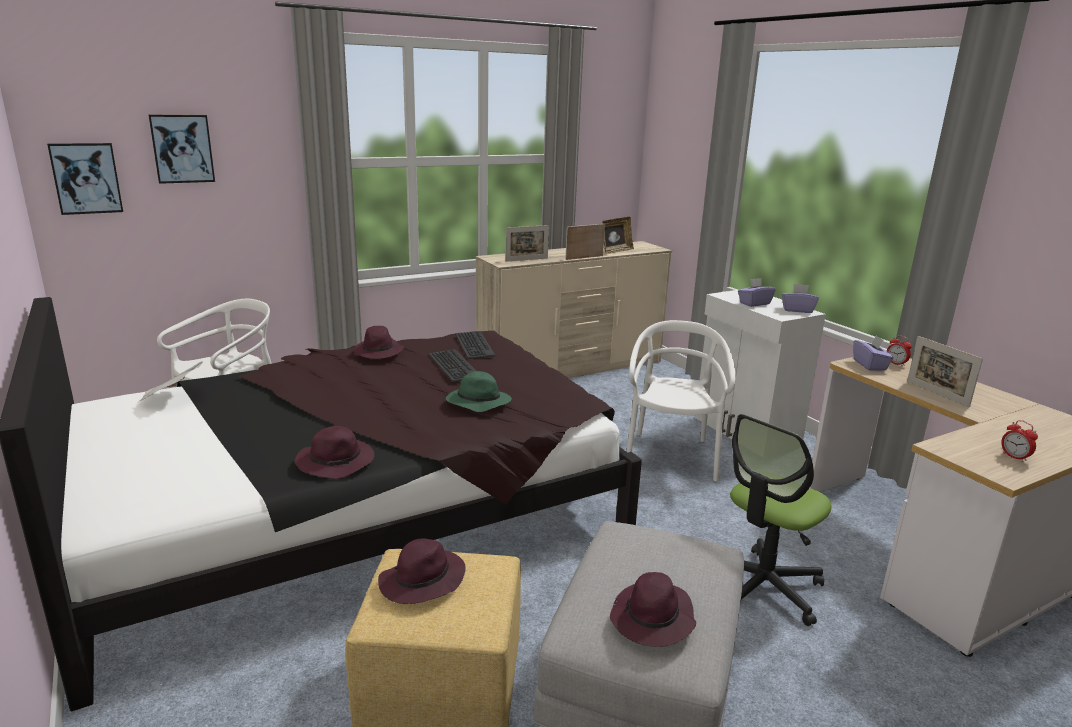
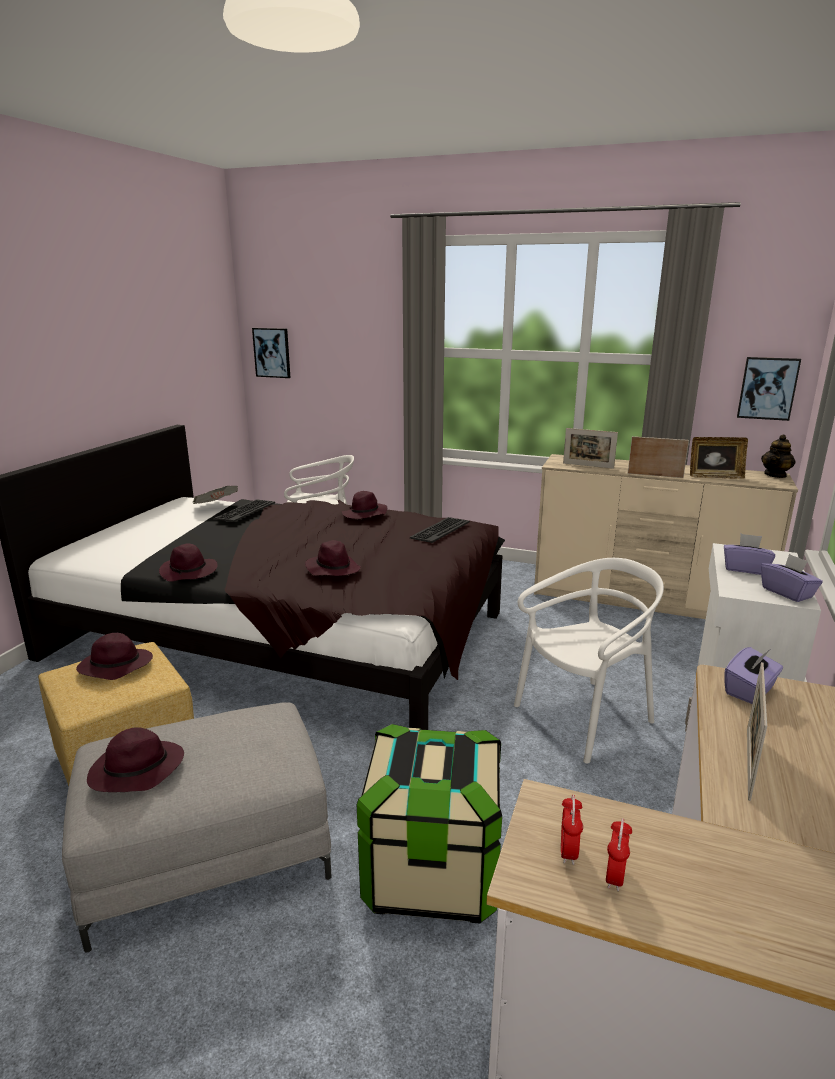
camera: 50 degrees right, 0 degrees up
picture [149,115,215,184] -> picture moved to [737,357,801,421]
keyboard [429,349,476,382] -> keyboard moved to [214,499,275,522]
green hat [446,371,512,412] -> purple hat [305,540,361,576]
office chair [730,414,832,626] -> storage box [357,724,502,923]
alarm clock [887,335,912,366] -> alarm clock moved to [561,795,583,865]
none -> teapot [761,434,795,478]

